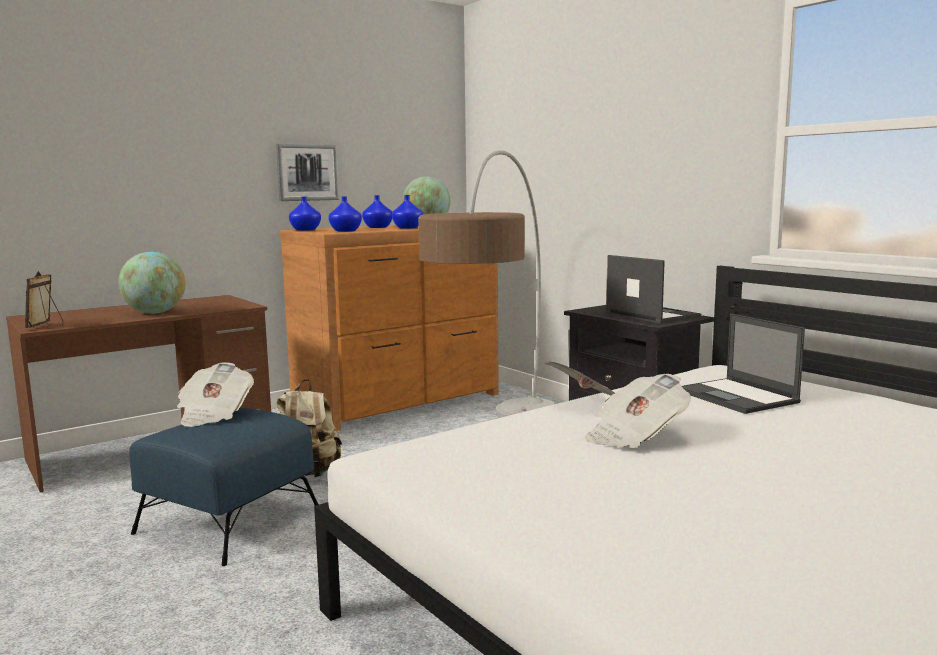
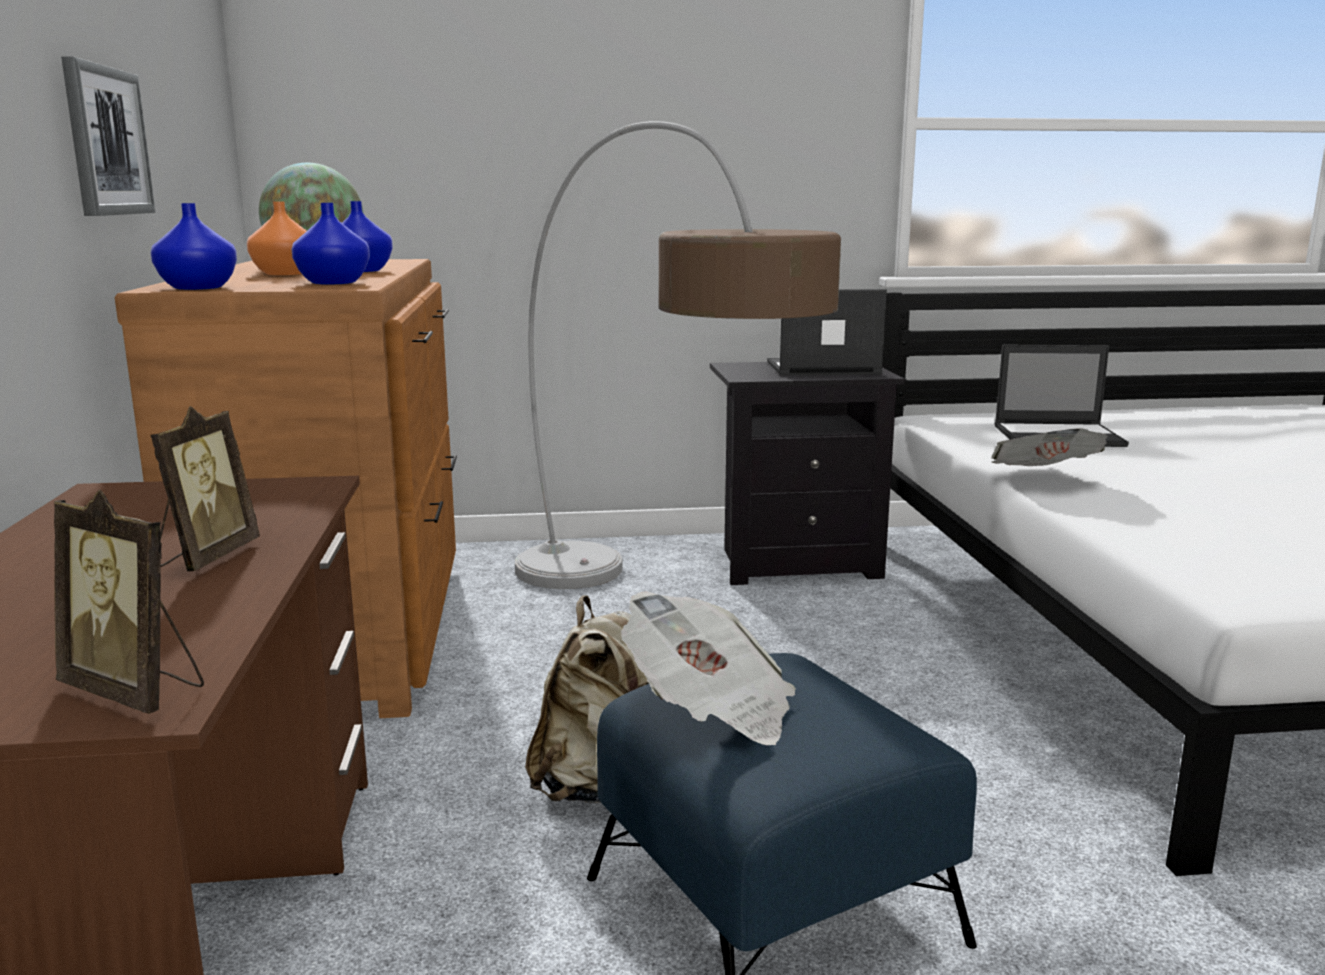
camera: 60 degrees left, 5 degrees up
globe [118,252,185,314] -> picture frame [151,406,260,572]
blue vase [362,195,392,228] -> orange vase [247,202,307,275]
newspaper [585,374,691,448] -> none

